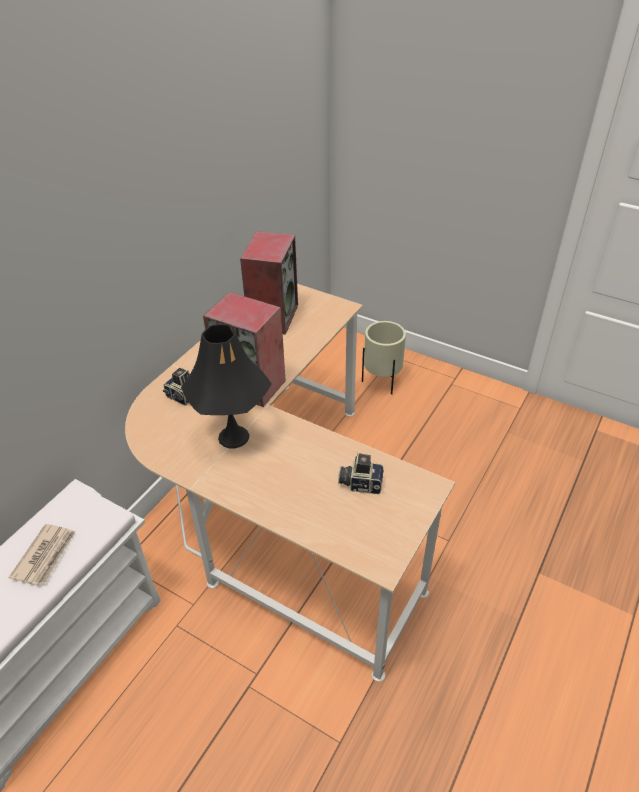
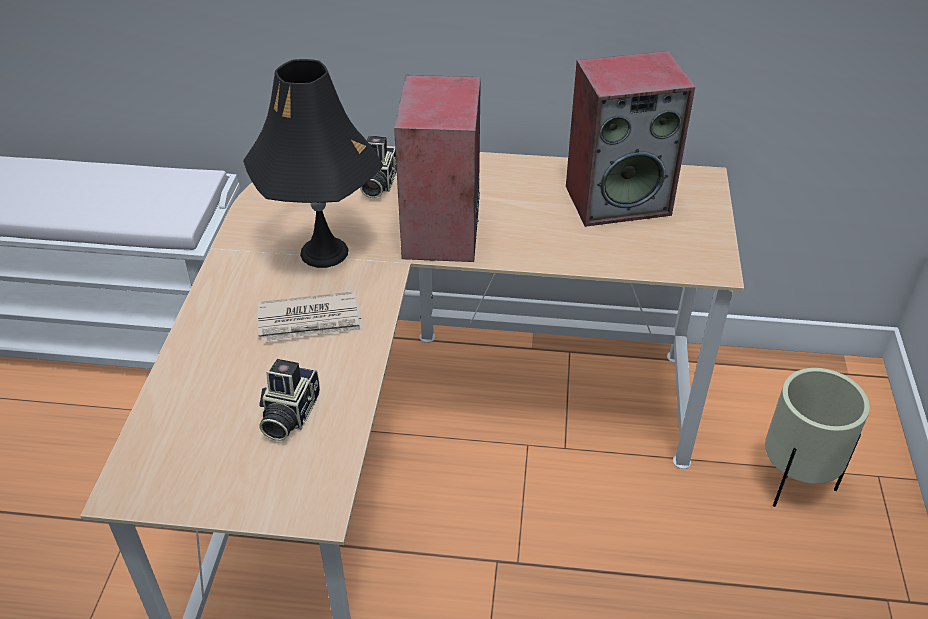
camera: 65 degrees right, 0 degrees up
newspaper [8,524,75,586] -> newspaper moved to [258,291,364,343]
camera [338,452,384,494] -> camera turned 150 degrees counterclockwise [259,359,320,441]

